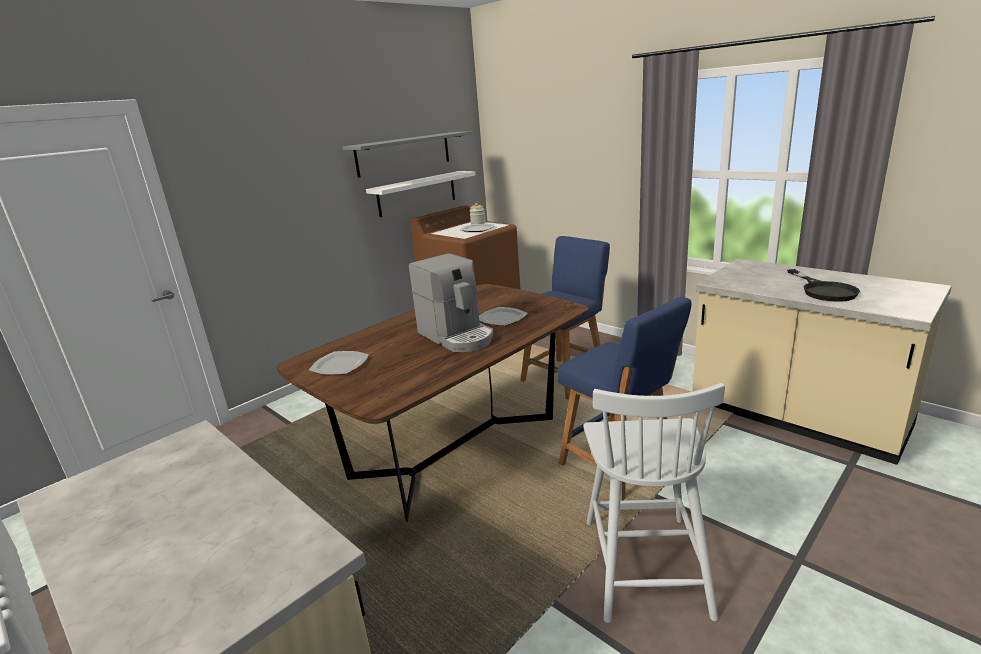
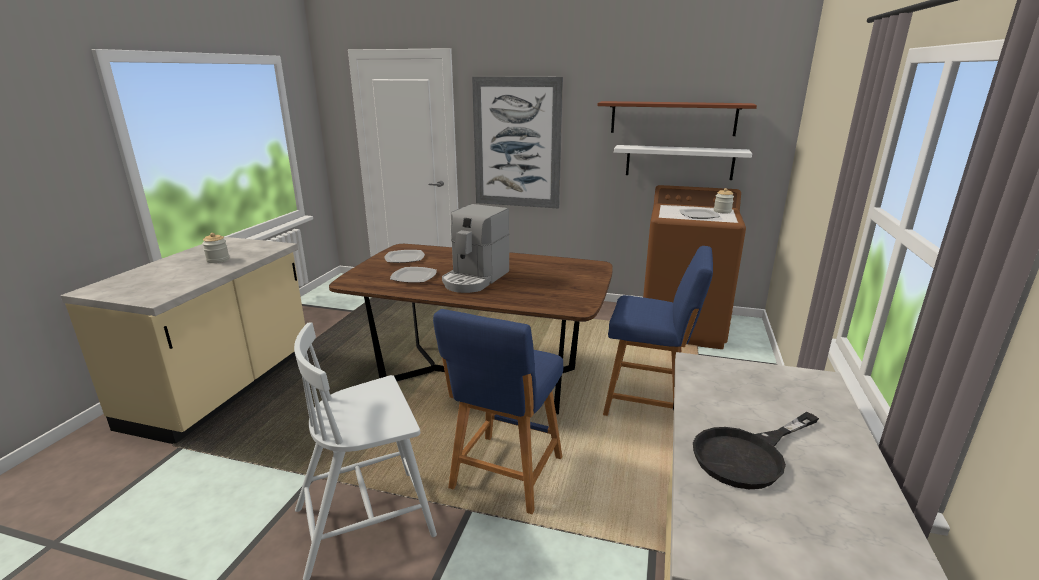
camera: 60 degrees right, 0 degrees up
grey shelf [342,131,472,178] -> brown shelf [598,101,757,136]
plate [479,307,528,326] -> plate moved to [390,267,437,283]
none -> jar [202,233,229,263]
none -> picture [472,77,563,209]

